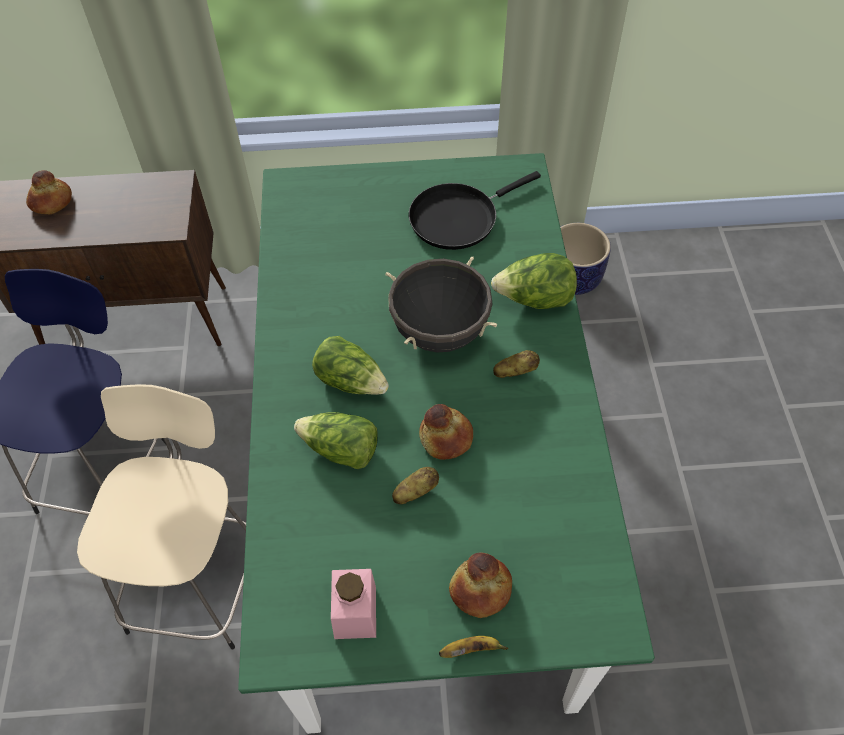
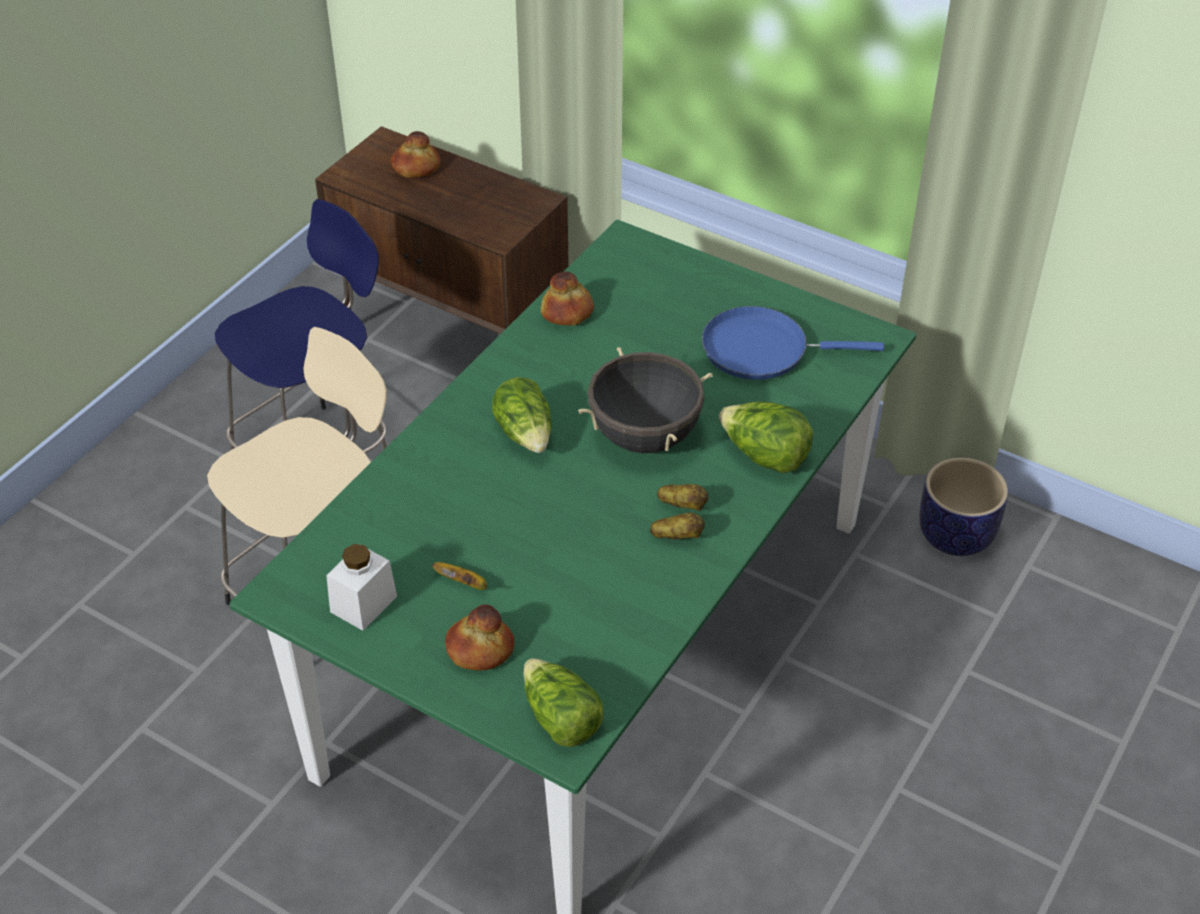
camera: 35 degrees right, 10 degrees down
lettuce [294,412,378,469] -> lettuce moved to [524,658,603,747]
pink jar [331,569,376,639] -> white jar [326,544,397,631]
potato [392,467,439,504] -> potato moved to [650,513,705,539]
black frying pan [409,171,541,250] -> blue frying pan [702,306,884,380]
bread [419,404,473,460] -> bread moved to [541,271,594,326]
banana [439,636,508,658] -> banana moved to [432,562,487,590]

